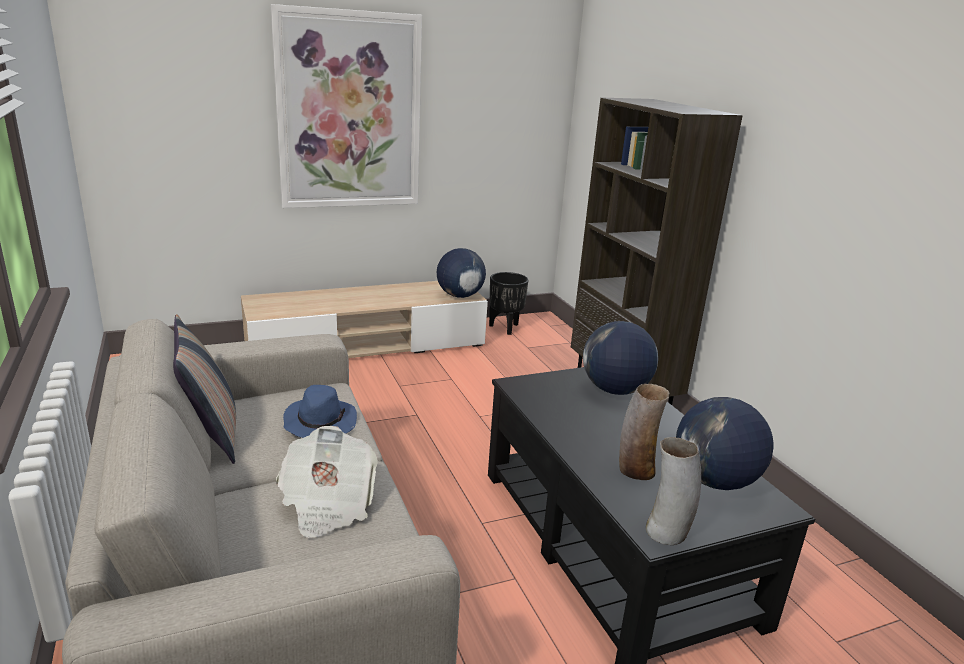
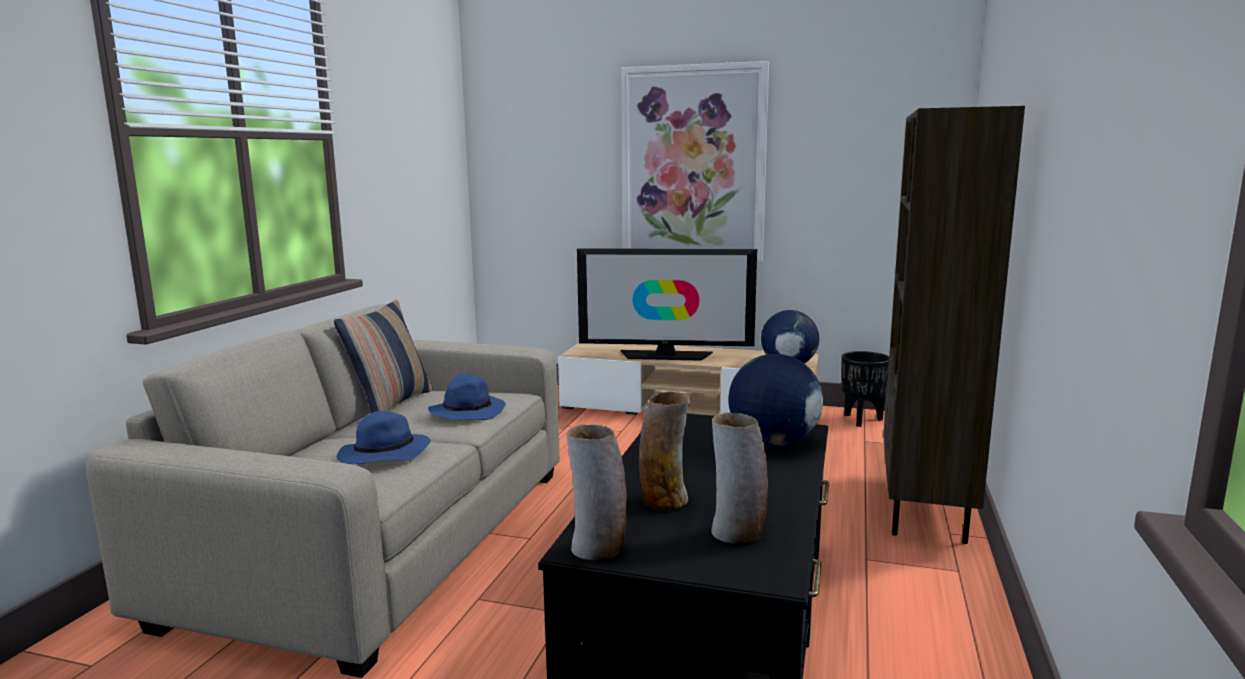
camera: 40 degrees right, 10 degrees down
newspaper [276,426,378,538] -> blue hat [337,411,431,464]
globe [676,397,774,490] -> vase [711,412,768,545]
none -> television [577,248,757,361]

